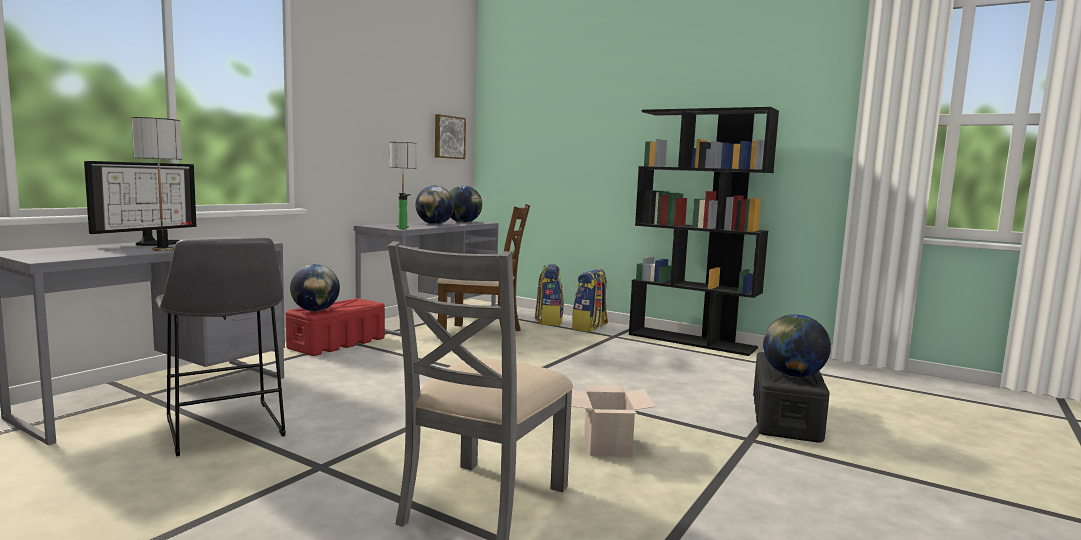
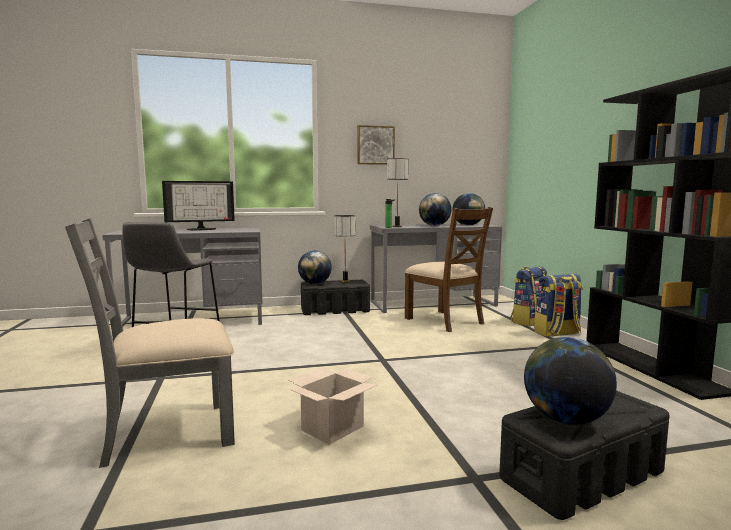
camera: 45 degrees right, 0 degrees up
table lamp [132,117,182,251] -> table lamp moved to [334,215,356,282]
red storage box [286,298,385,356] -> black storage box [301,280,370,315]
picture [435,114,466,159] -> picture moved to [357,125,395,165]

